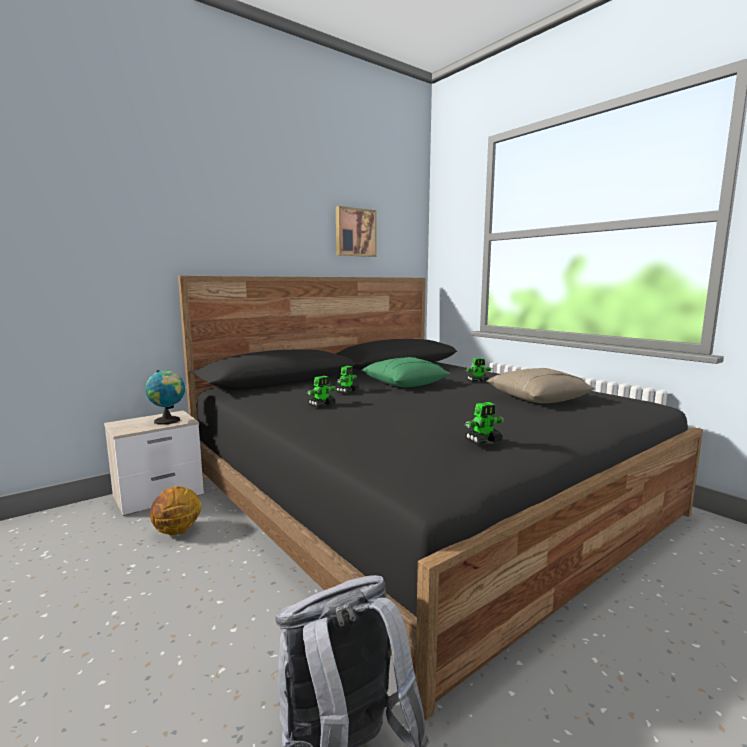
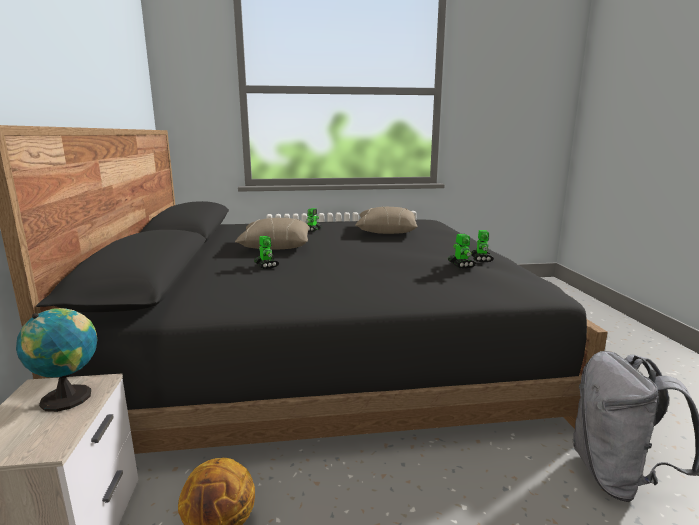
camera: 60 degrees left, 5 degrees up
toy robot [307,376,337,407] -> toy robot moved to [448,234,476,269]
picture [336,206,376,257] -> none
green pillow [361,357,451,387] -> beige pillow [235,218,309,250]

